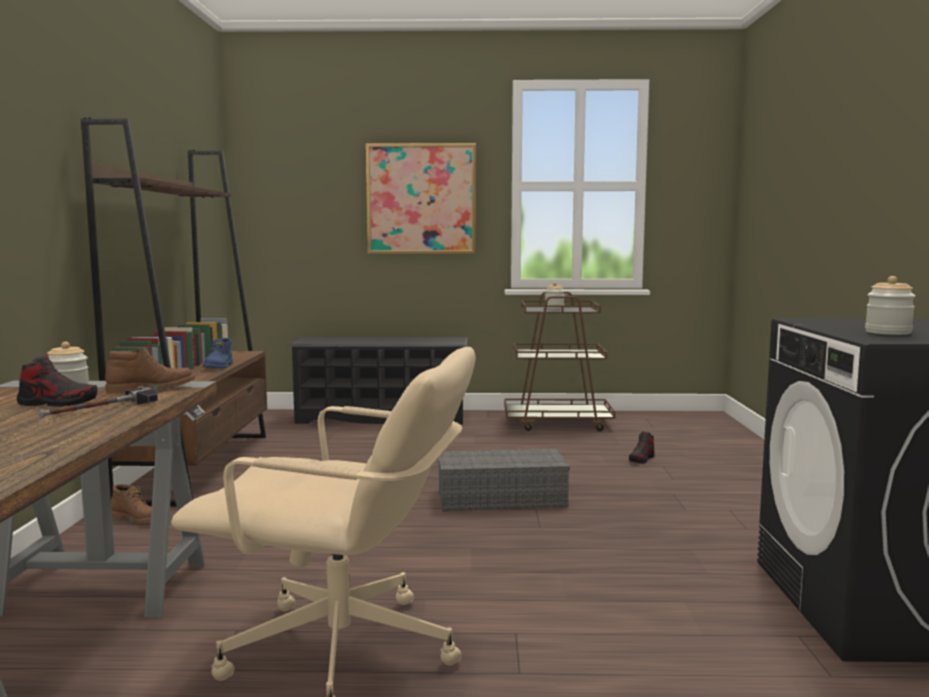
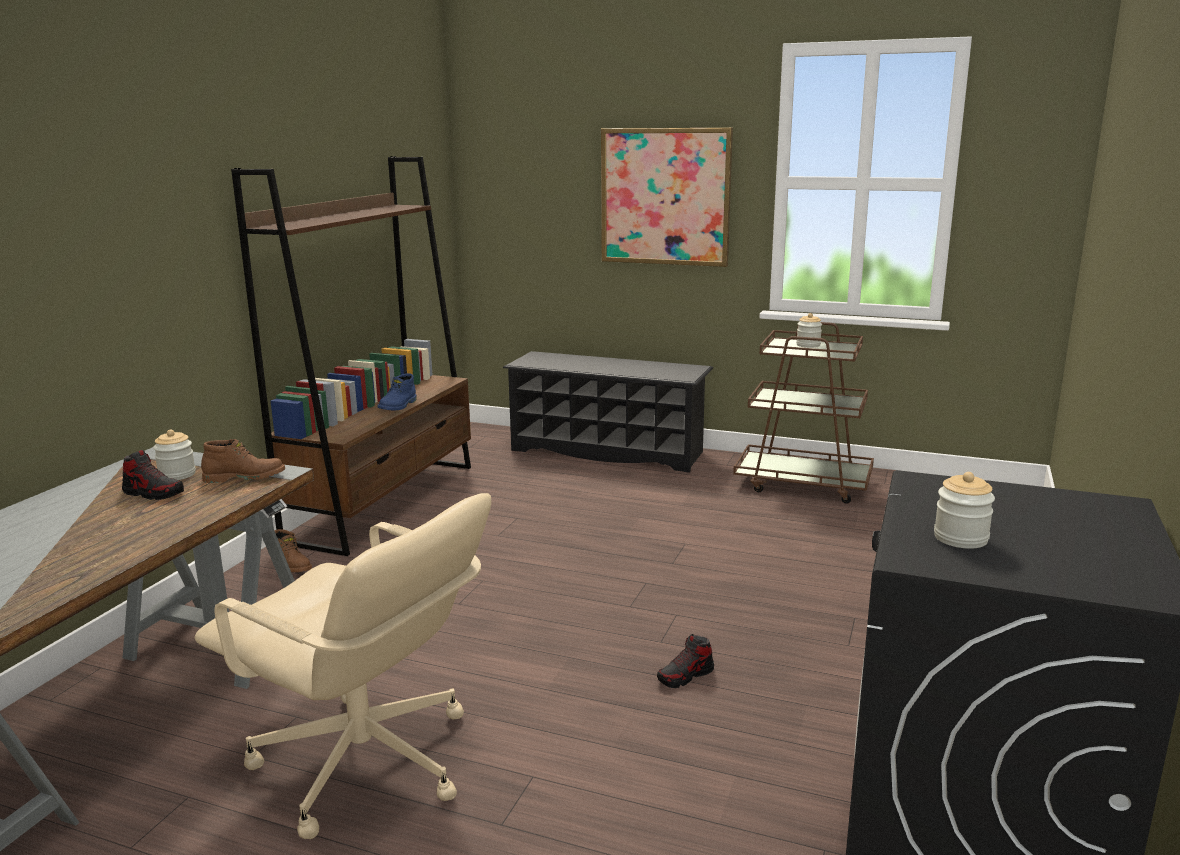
camera: 20 degrees right, 10 degrees up
hammer [38,388,158,418] -> none
grey storage box [439,449,570,511] -> none
shoe [629,431,655,464] -> shoe moved to [657,634,714,688]

